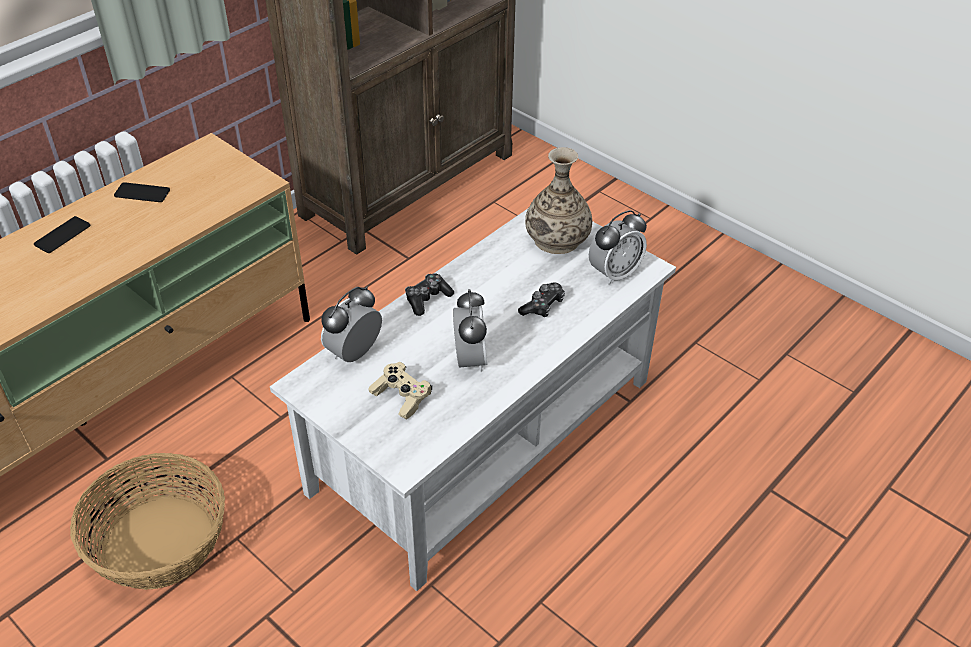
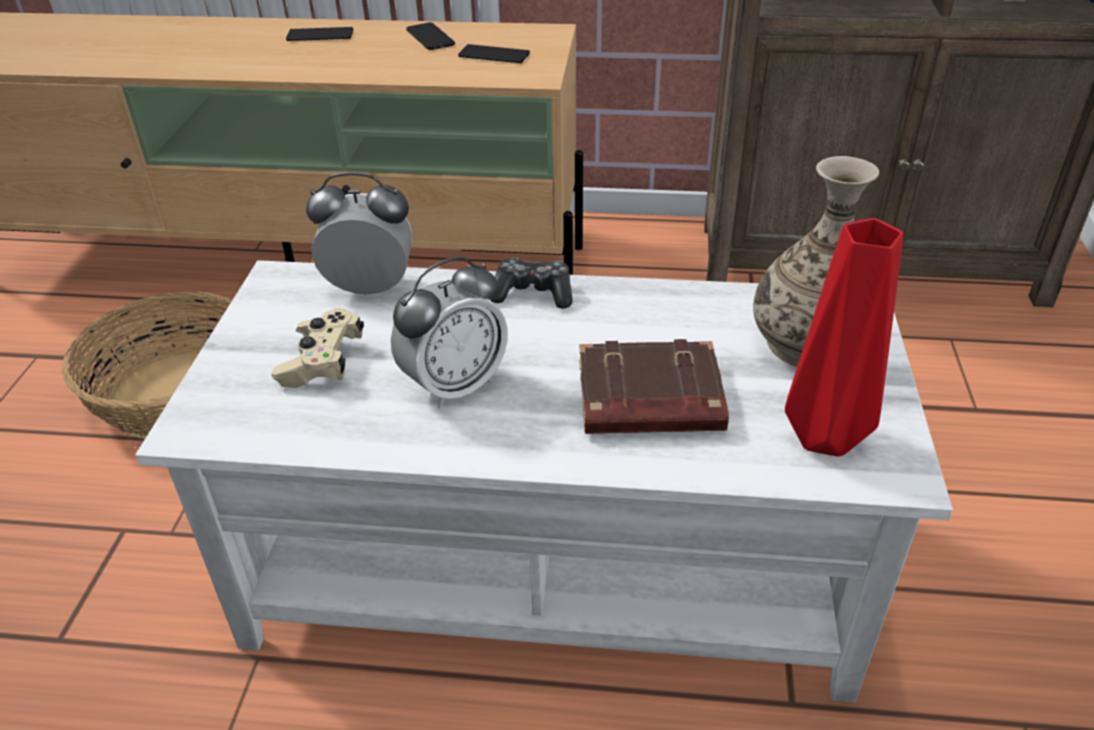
camera: 55 degrees right, 5 degrees down
game controller [518,282,565,317] -> brown book [579,339,729,434]
alarm clock [589,210,647,285] -> red vase [785,218,903,457]
none -> phone [458,44,530,63]

